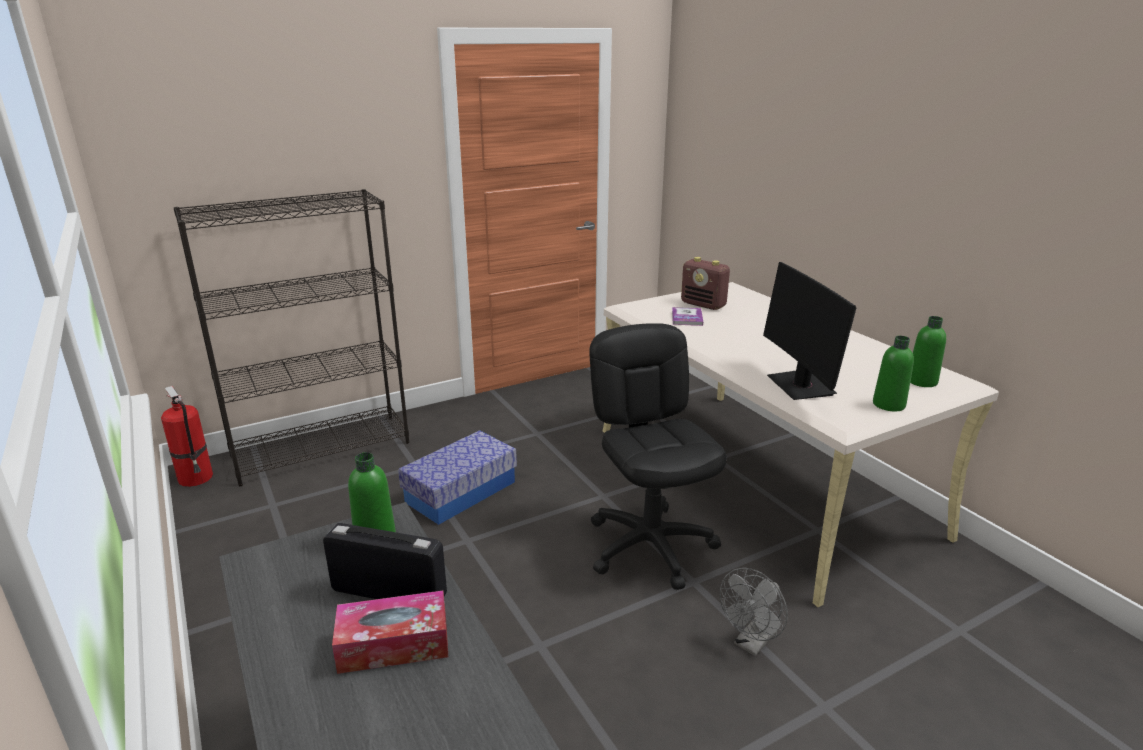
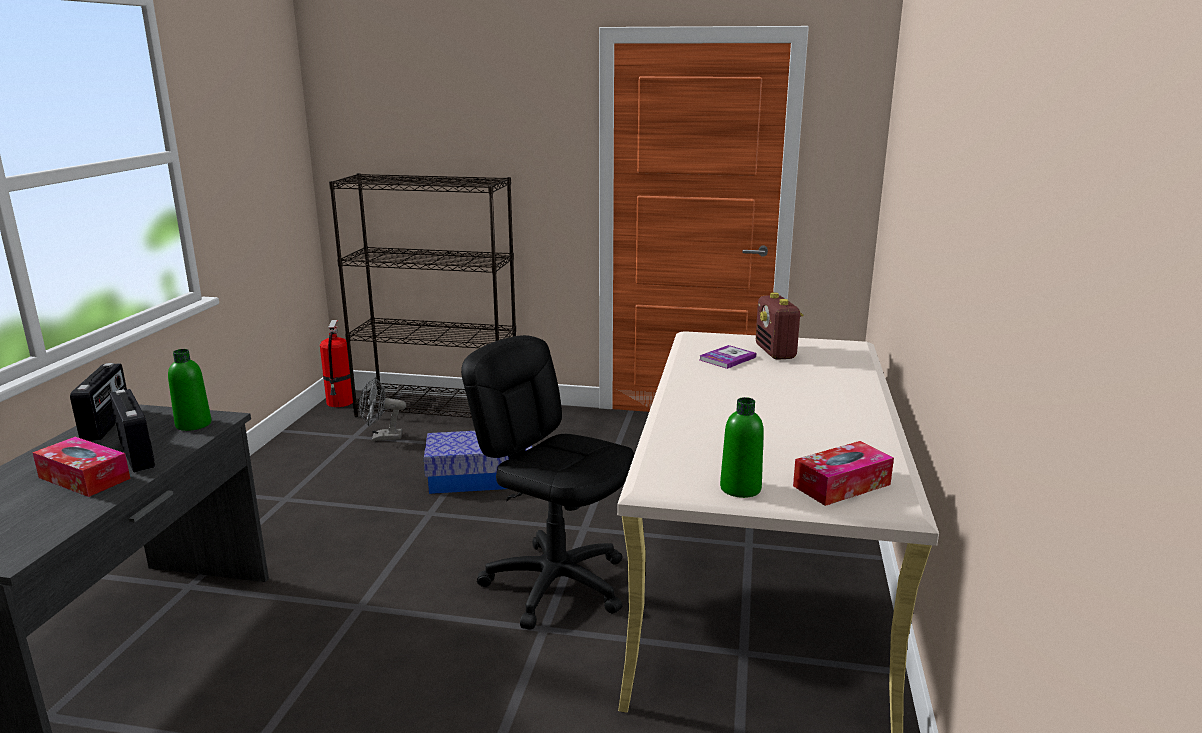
camera: 40 degrees right, 5 degrees down
black office chair [589,323,727,590] -> black office chair turned 75 degrees counterclockwise [461,335,634,630]
grey fan [720,568,788,656] -> grey fan moved to [359,377,406,441]
monitor [763,262,856,400] -> none
green bottle [910,316,946,387] -> tissue box [793,441,894,506]
none -> radio [70,363,127,441]

